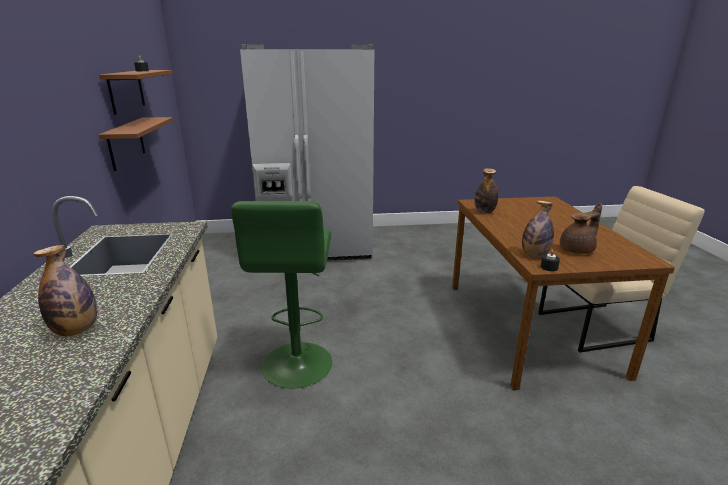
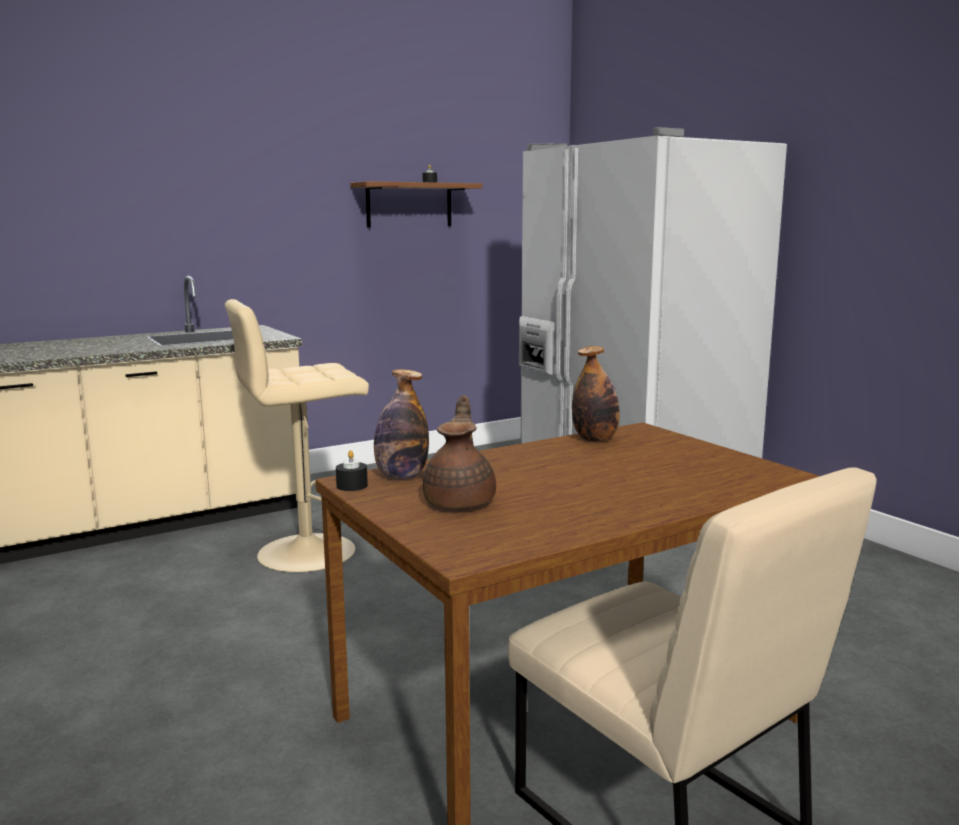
camera: 65 degrees right, 10 degrees down
bottle [33,245,97,336] -> none
brown shelf [99,117,173,171] -> none
green stool [231,201,332,388] -> beige stool [225,299,369,572]
brown teapot [560,203,602,254] -> brown teapot turned 120 degrees counterclockwise [423,395,496,509]

